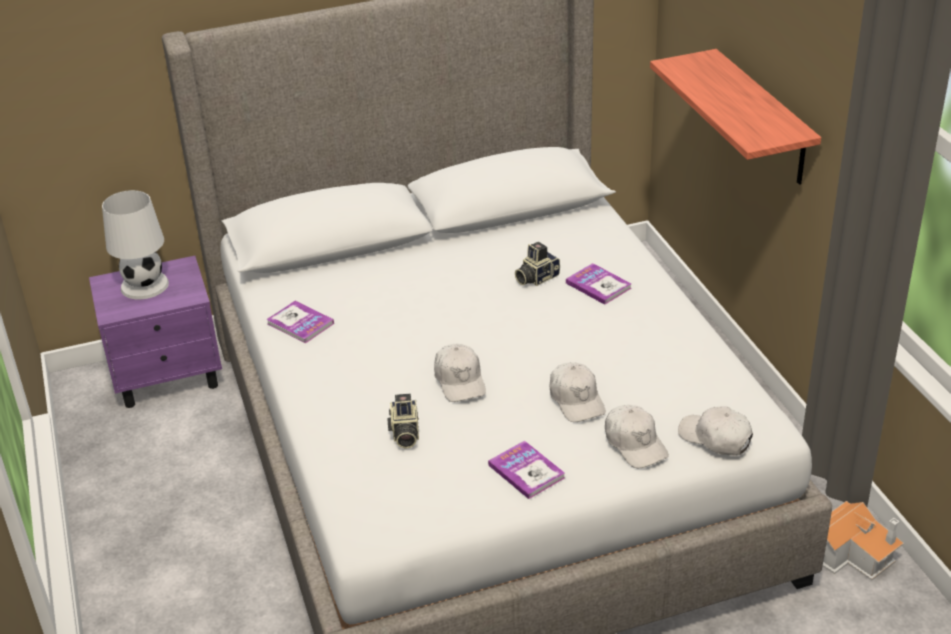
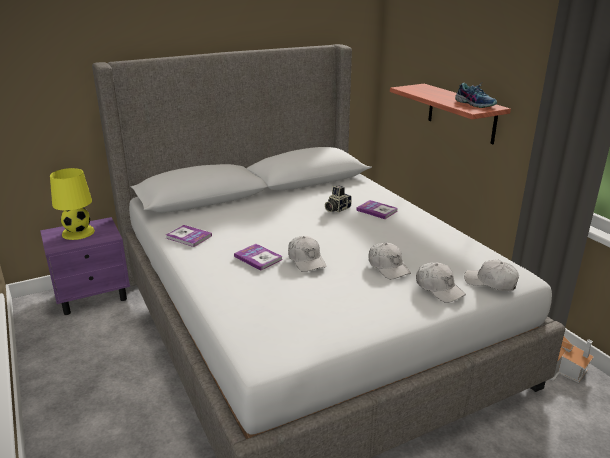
camera: 10 degrees left, 10 degrees down
white table lamp [102,190,169,299] -> yellow table lamp [50,168,95,240]
camera [387,394,419,449] -> none
book [488,441,565,499] -> book moved to [234,244,282,271]
none -> shoe [455,82,497,108]

